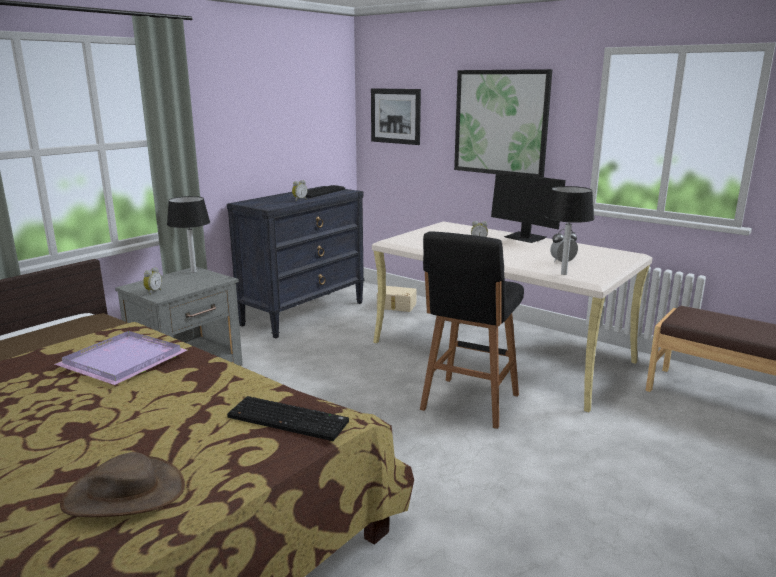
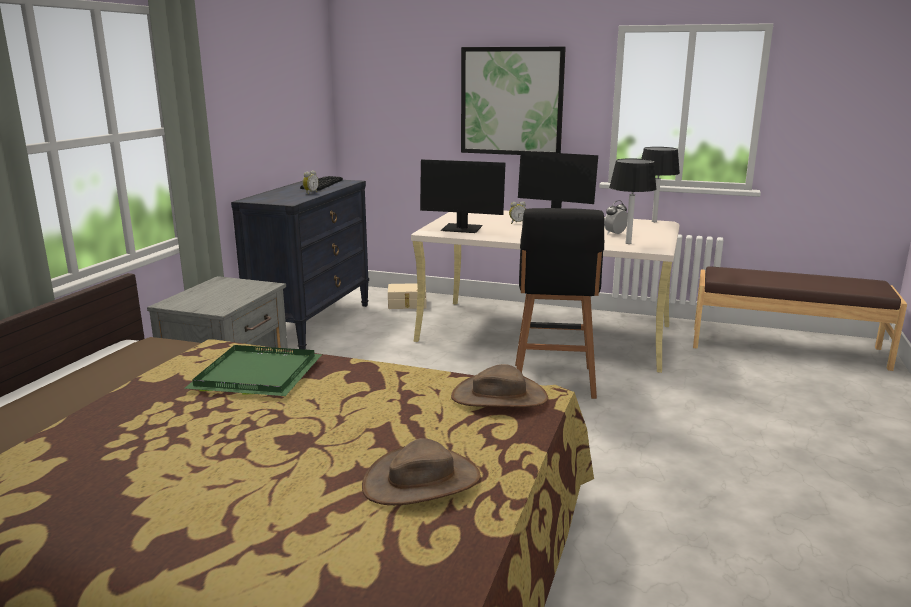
camera: 20 degrees left, 0 degrees up
purple tray [55,331,187,385] -> green tray [184,345,322,396]
alarm clock [143,267,162,295] -> none
black table lamp [167,196,210,273] -> black table lamp moved to [641,147,680,222]
keyboard [227,396,349,441] -> brown hat [451,364,548,407]
picture [371,88,421,145] -> none
none -> monitor [420,160,505,233]

